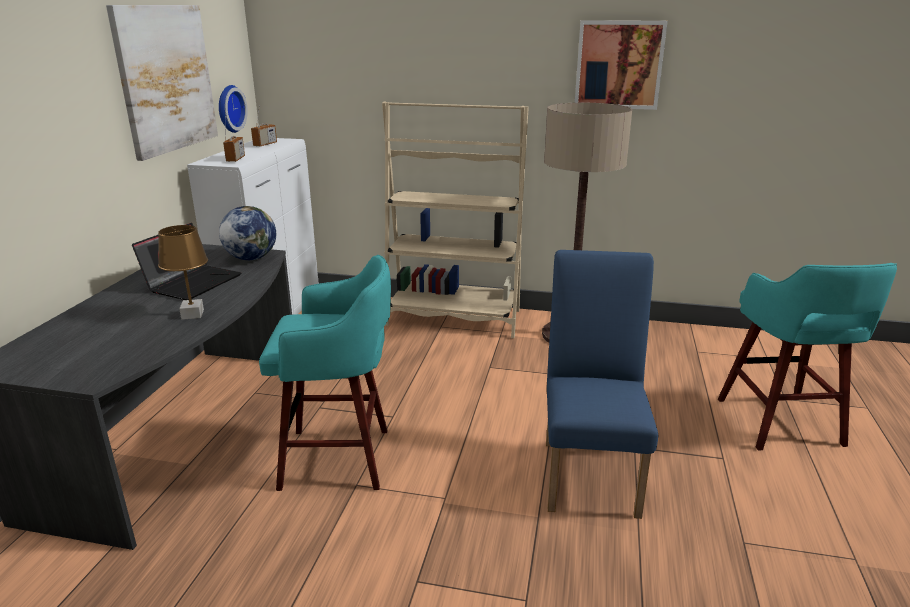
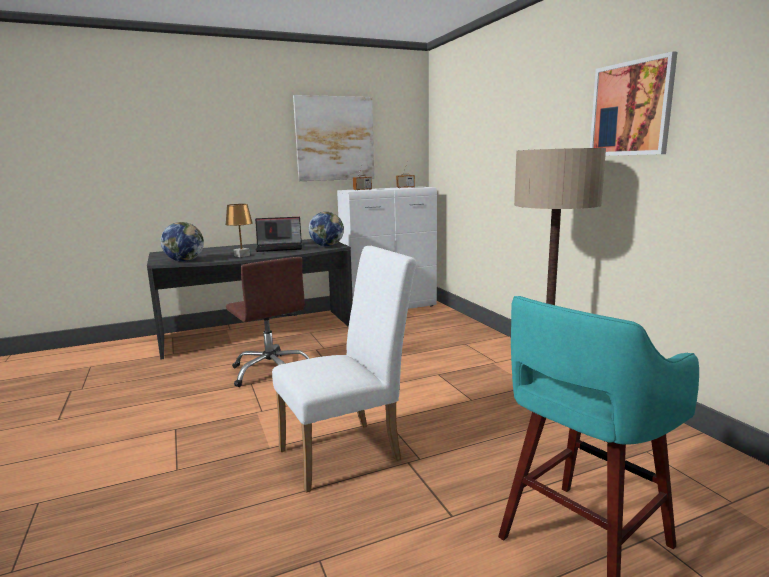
camera: 55 degrees right, 10 degrees down
wall clock [219,85,248,133] -> none
turquoise stool [259,255,391,491] -> brown office chair [226,257,310,387]
beige bookcase [382,102,529,339] -> none
blue chair [546,250,658,519] -> white chair [272,246,417,493]
none -> globe [161,222,204,262]

